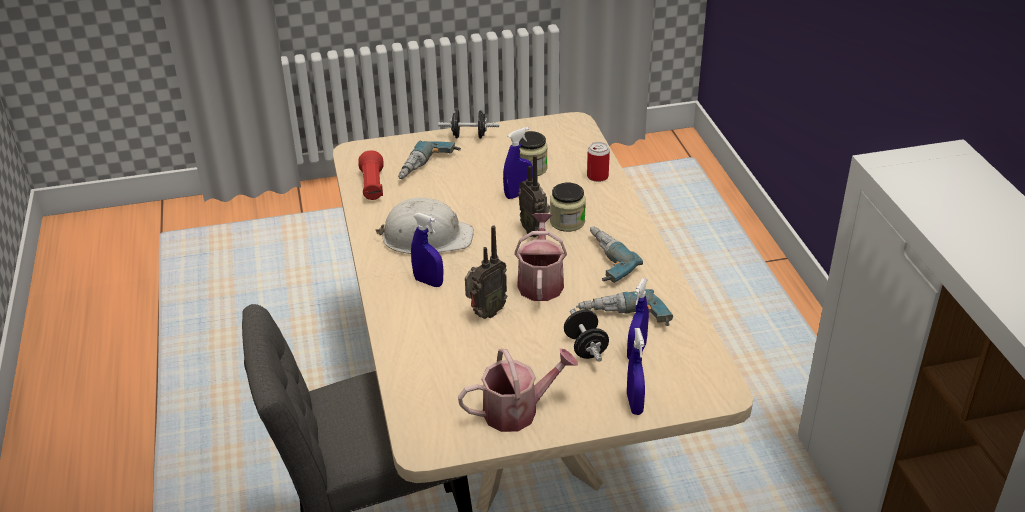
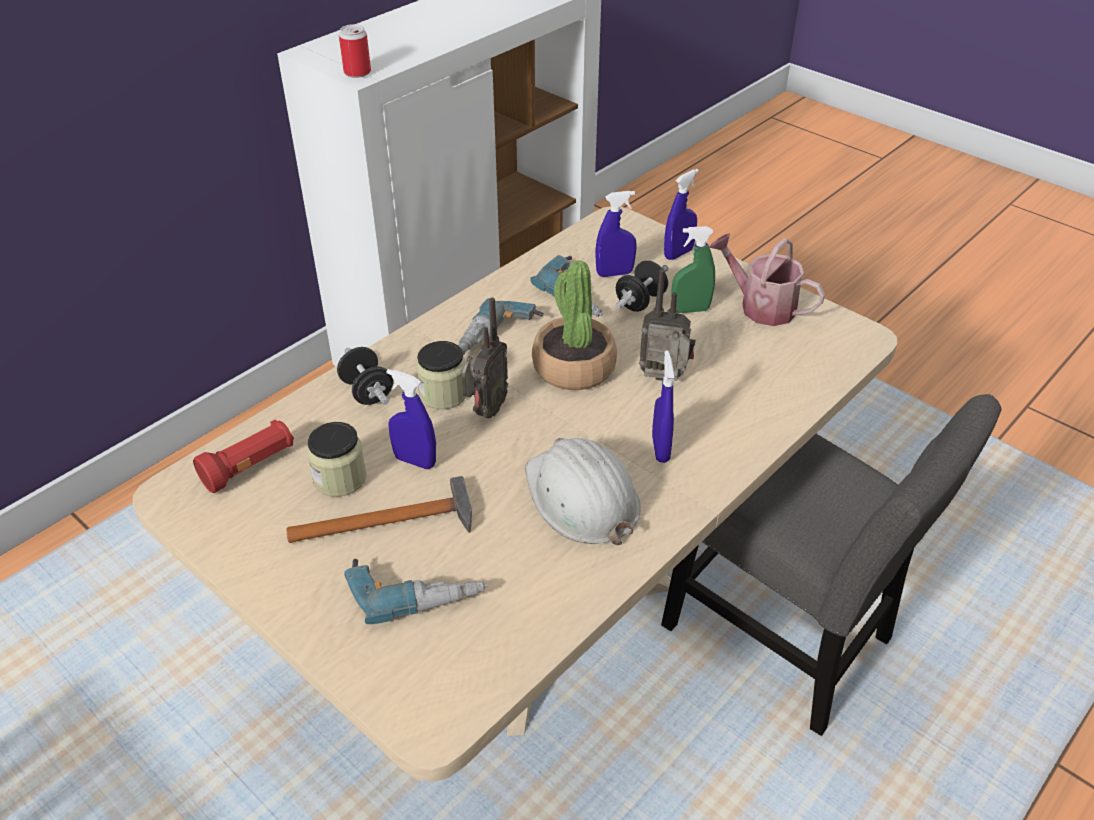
camera: 125 degrees left, 5 degrees up
red flashlight [358,150,384,200] -> red flashlight moved to [193,419,294,493]
black dumbbell [438,110,499,139] -> black dumbbell moved to [337,347,393,405]
watering can [514,213,567,301] -> potted plant [532,260,617,390]
can [587,142,610,182] -> can moved to [339,24,371,78]
none -> hammer [286,476,472,543]
none -> green spray bottle [671,226,715,313]

